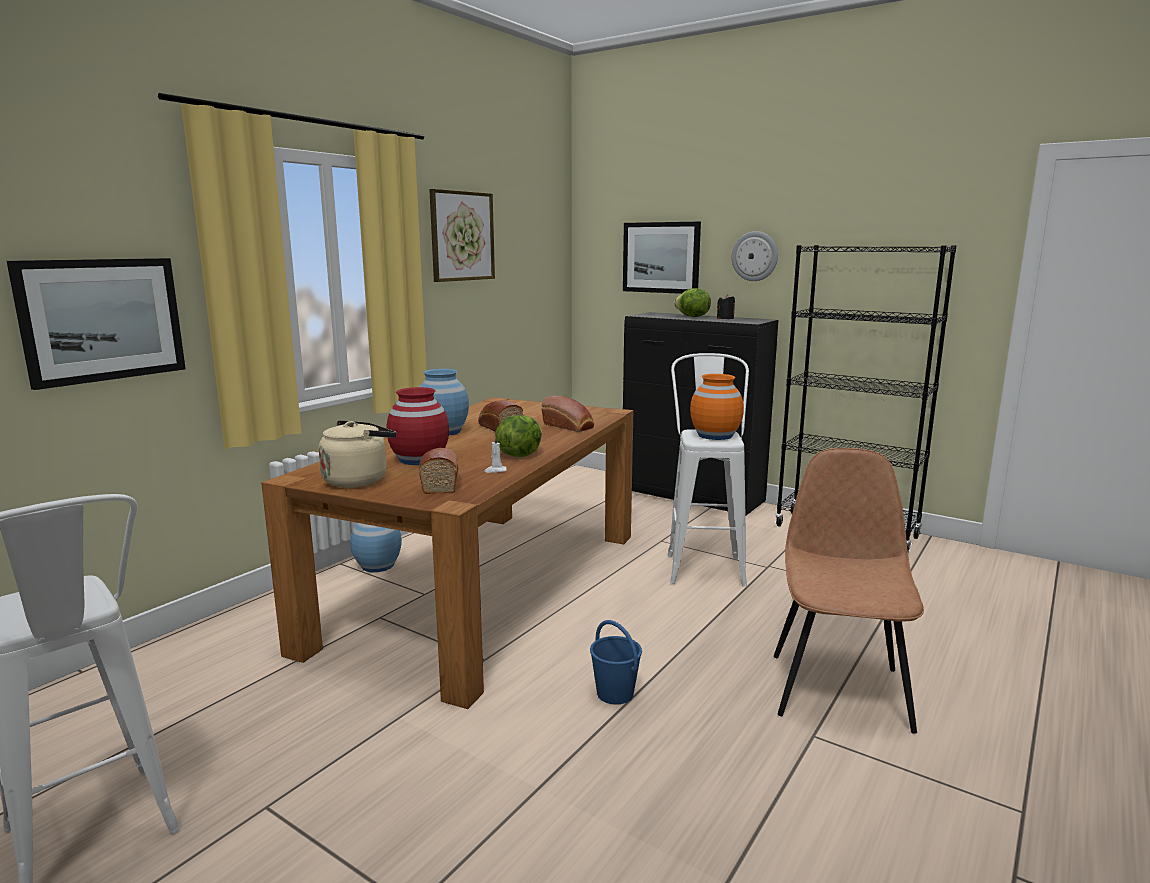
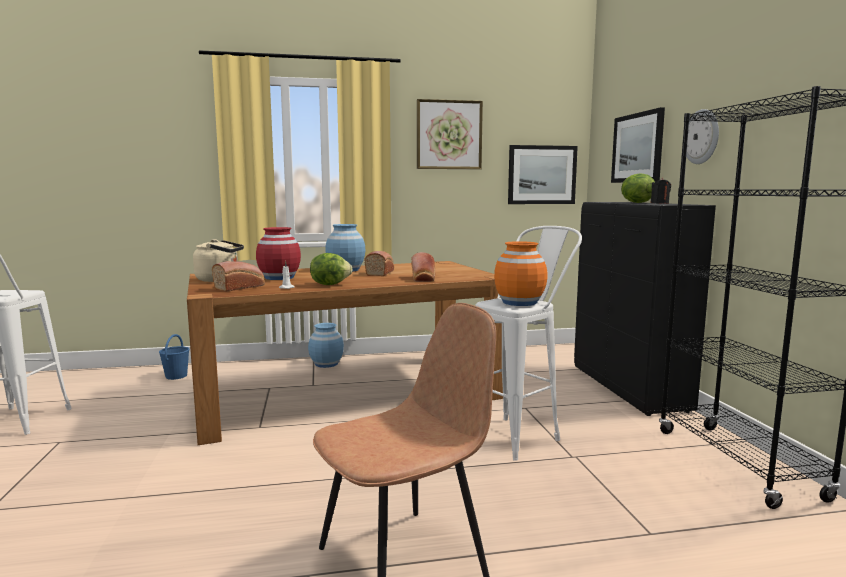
camera: 45 degrees right, 5 degrees down
picture [7,258,186,390] -> picture moved to [508,145,578,204]
blue bucket [590,620,642,705] -> blue bucket moved to [159,334,190,380]

